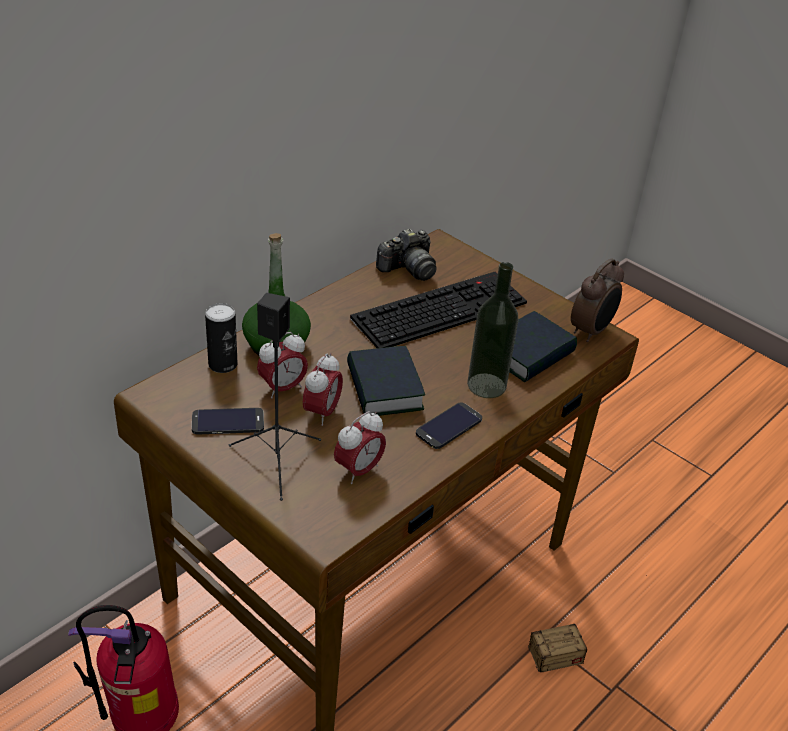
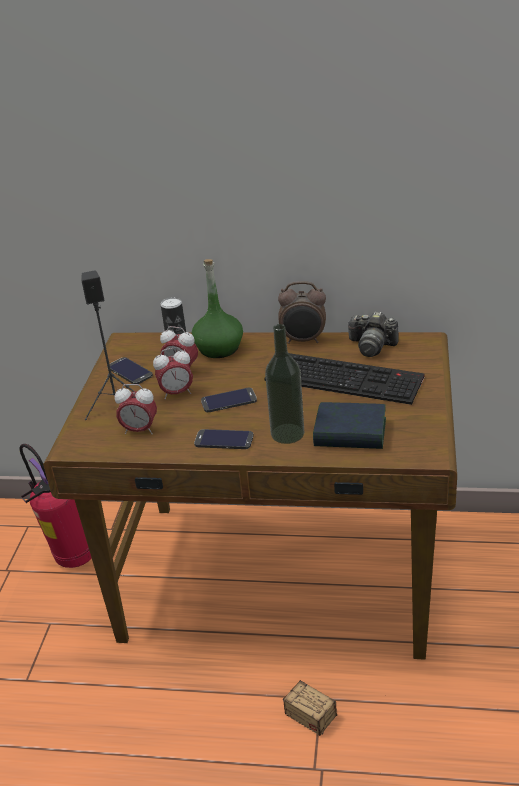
camera: 60 degrees right, 5 degrees down
book [347,346,425,416] -> phone [201,388,257,412]
alarm clock [571,258,624,342] -> alarm clock moved to [278,281,326,344]

